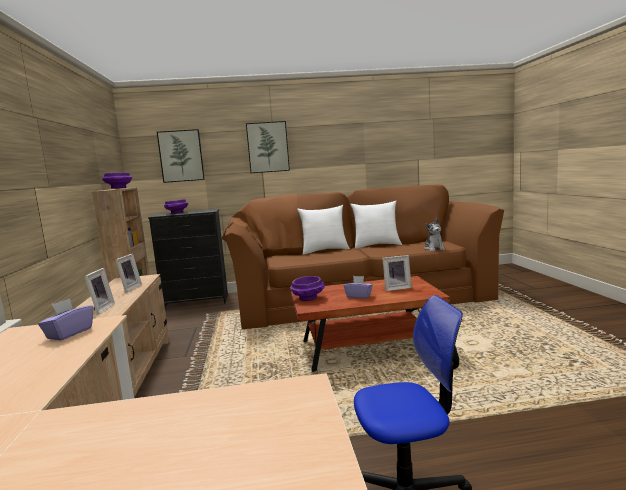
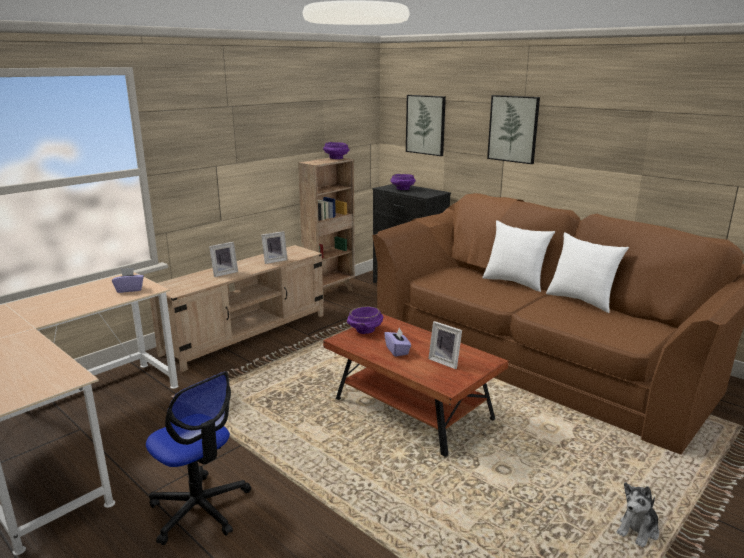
camera: 50 degrees right, 10 degrees up
plush toy [424,219,445,251] -> plush toy moved to [617,482,659,547]

